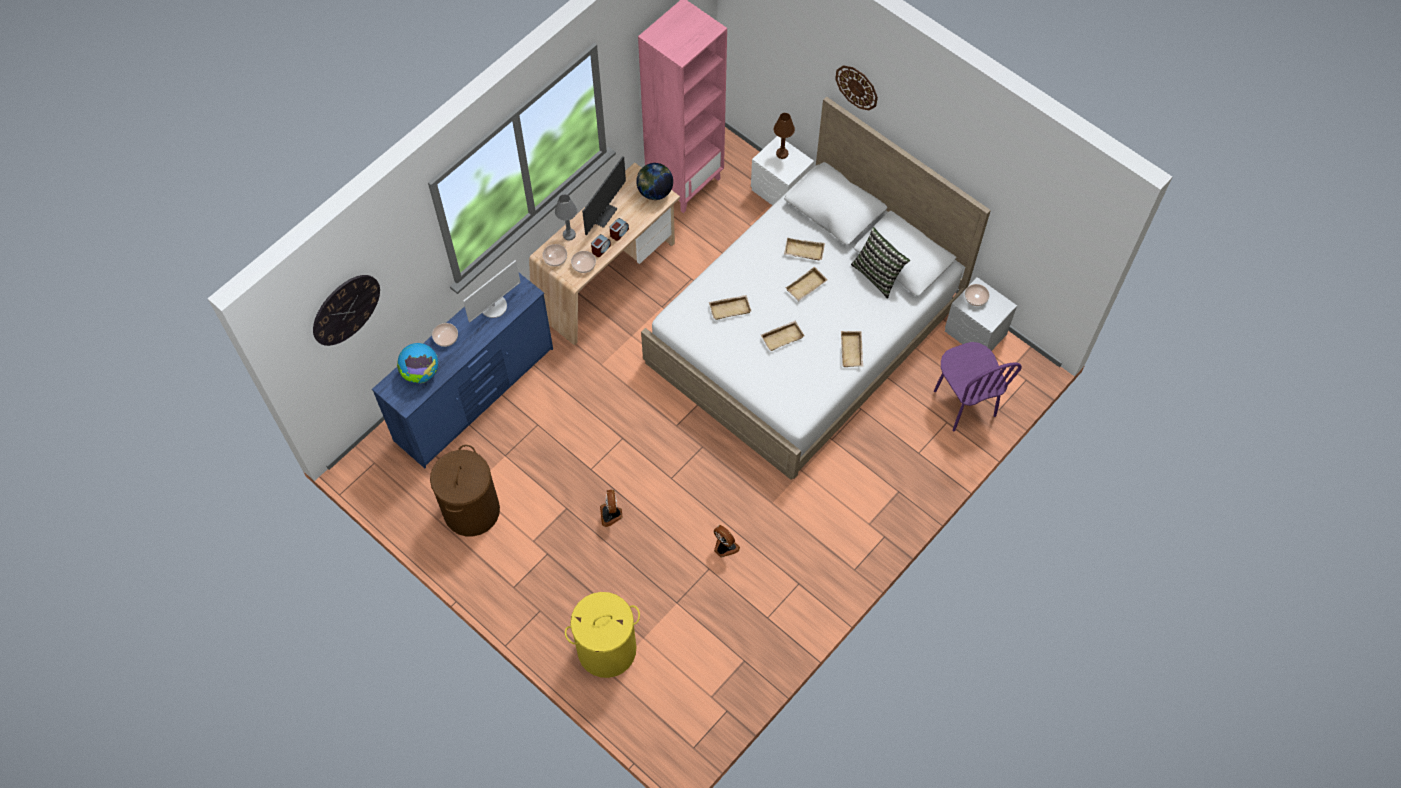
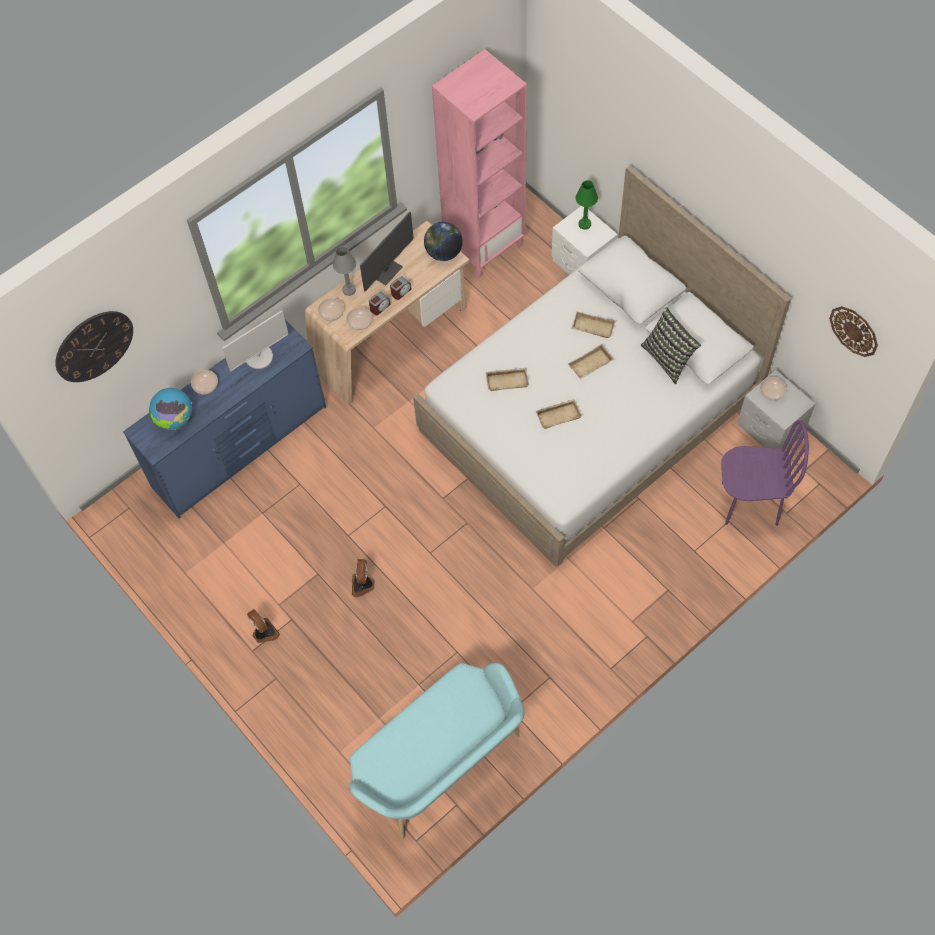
camera: 10 degrees right, 0 degrees up
brown laundry basket [430,445,500,536] -> none
yellow laundry basket [565,592,640,678] -> none
fan [714,525,740,558] -> fan moved to [247,609,280,643]
brown table lamp [774,113,795,159] -> green table lamp [575,180,598,230]
wall clock [835,65,878,110] -> wall clock moved to [829,306,878,357]
beige tray [841,331,863,367] -> none
purple chair [934,342,1022,431] -> purple chair turned 75 degrees counterclockwise [721,420,809,526]
none -> turquoise bench [348,663,524,840]

